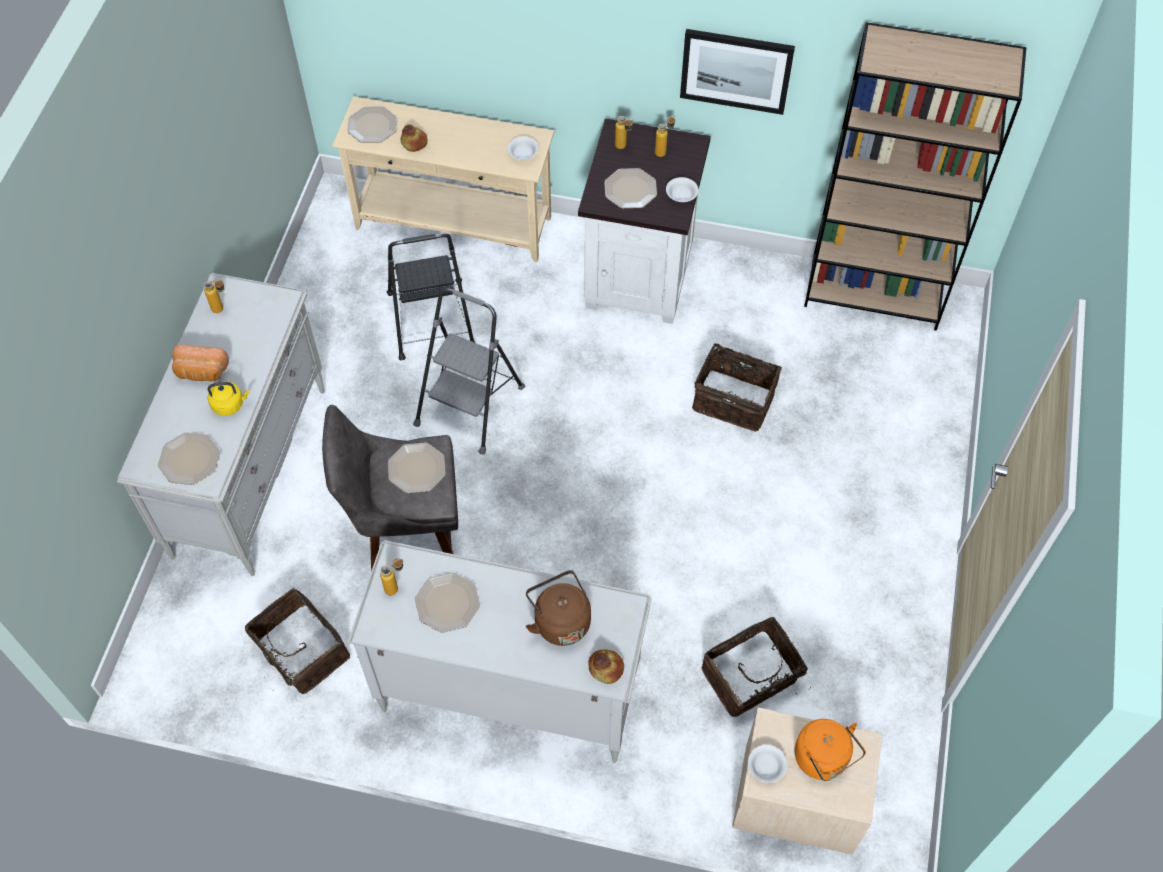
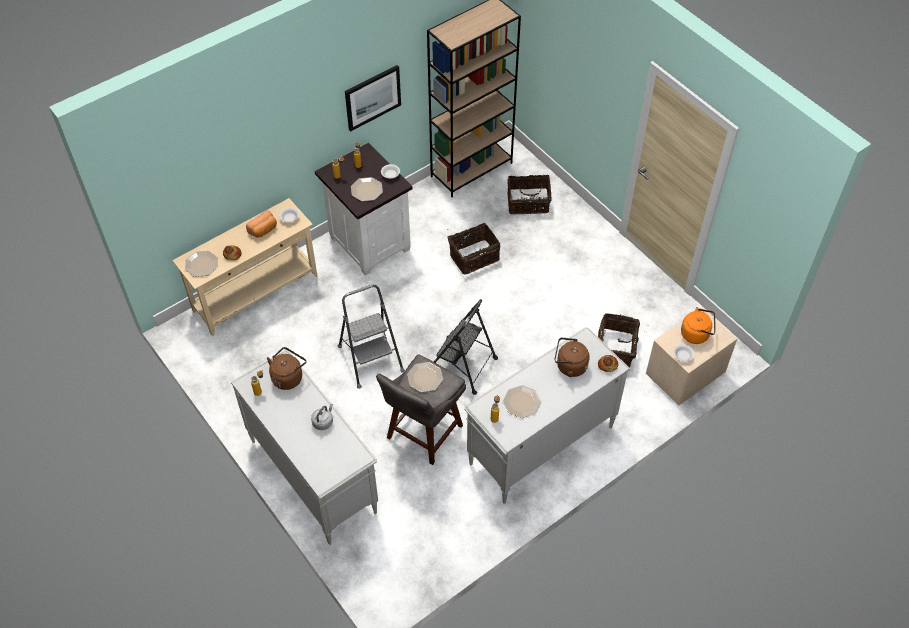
camera: 50 degrees left, 5 degrees down
plate [158,432,220,485] -> none
bread [172,344,229,382] -> bread moved to [246,210,277,238]
yellow kettle [208,381,250,416] -> grey kettle [311,404,333,430]
basket [245,588,350,694] -> basket moved to [507,175,551,214]
black step ladder [387,233,475,361] -> black step ladder moved to [434,299,498,395]
none -> brown kettle [267,347,306,390]

